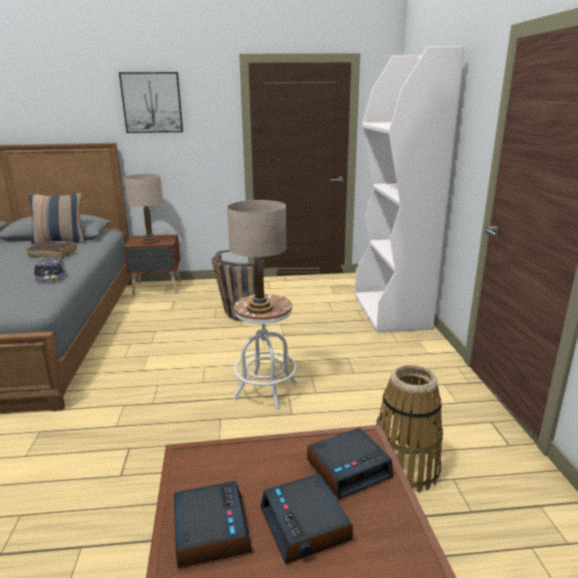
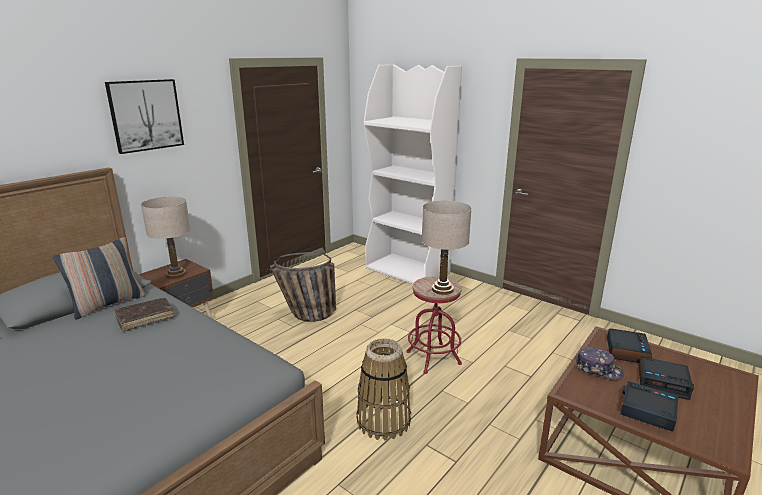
camera: 45 degrees left, 0 degrees up
cap [34,258,66,282] -> cap moved to [576,347,624,380]
white stool [233,294,297,409] -> red stool [407,276,462,374]
basket [376,365,443,493] -> basket moved to [356,338,411,441]

